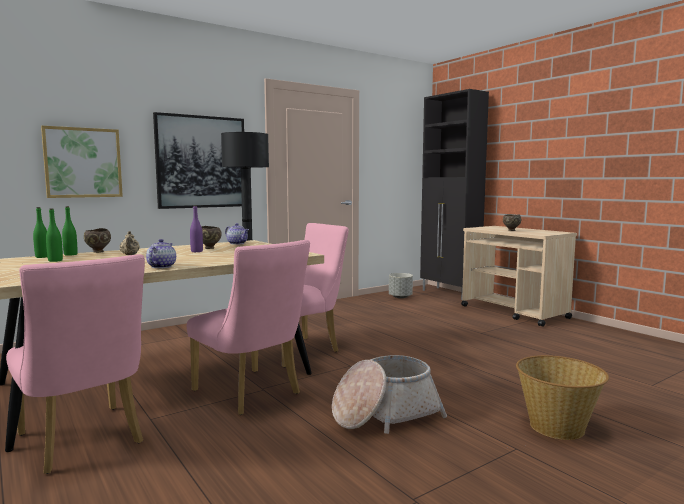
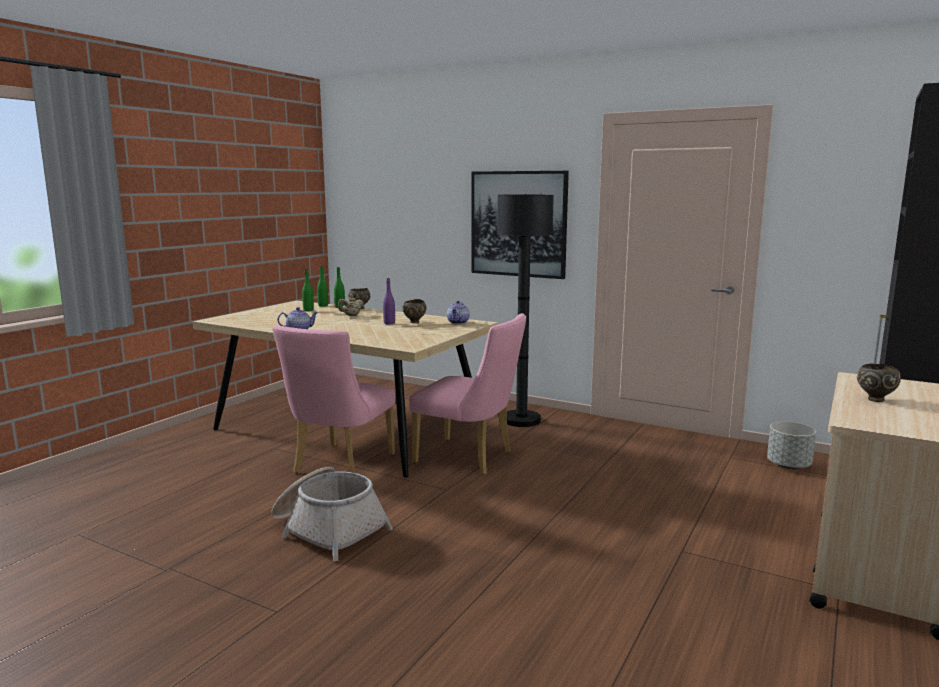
camera: 65 degrees right, 5 degrees up
pink chair [6,254,145,474] -> none
picture [41,126,123,198] -> none
basket [516,355,609,440] -> none

